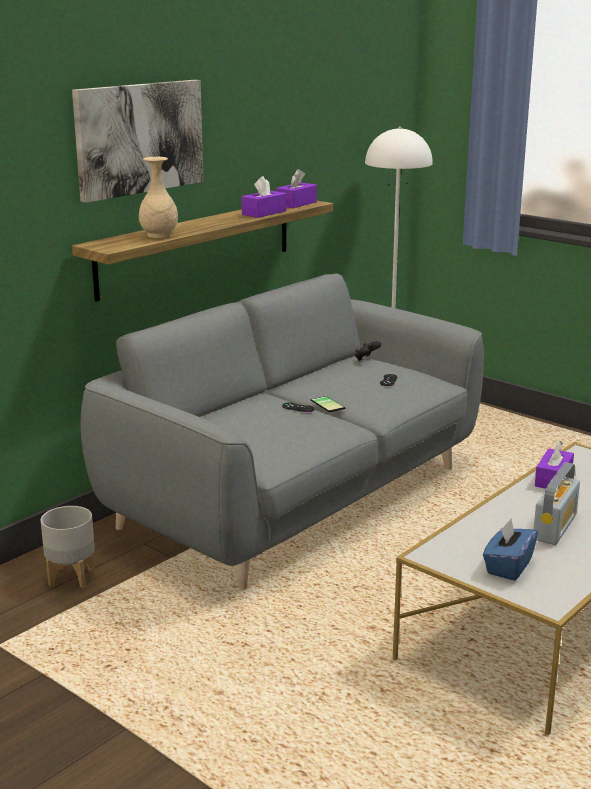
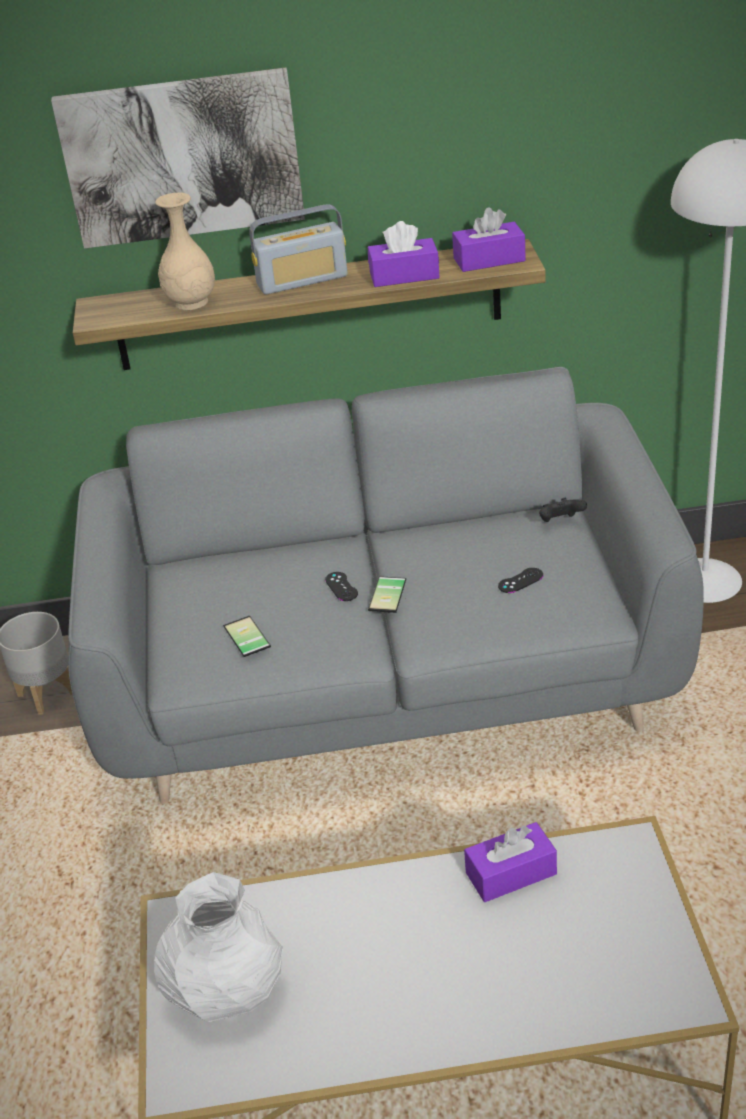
camera: 45 degrees right, 15 degrees up
blue tissue box [483,519,538,581] -> white vase [154,872,283,1022]
radio [534,462,580,545] -> radio moved to [250,204,348,295]
none -> phone [223,616,271,657]

